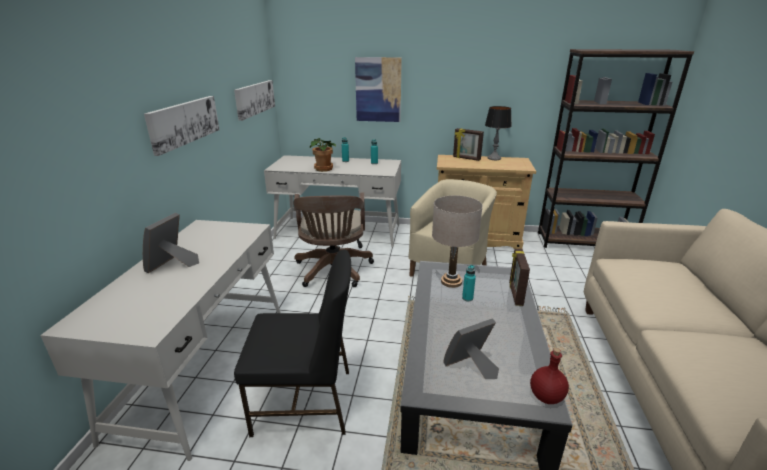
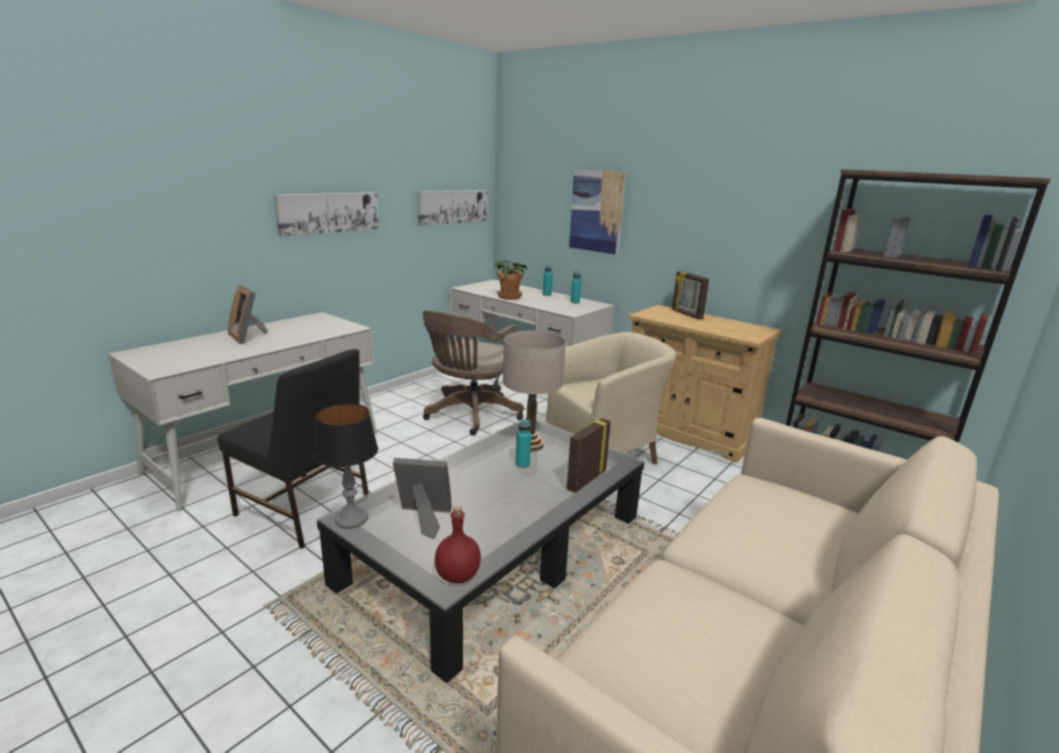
camera: 30 degrees right, 5 degrees down
picture frame [143,213,199,273] -> picture frame turned 90 degrees counterclockwise [228,285,268,344]
table lamp [485,106,512,160] -> table lamp moved to [313,404,378,529]

